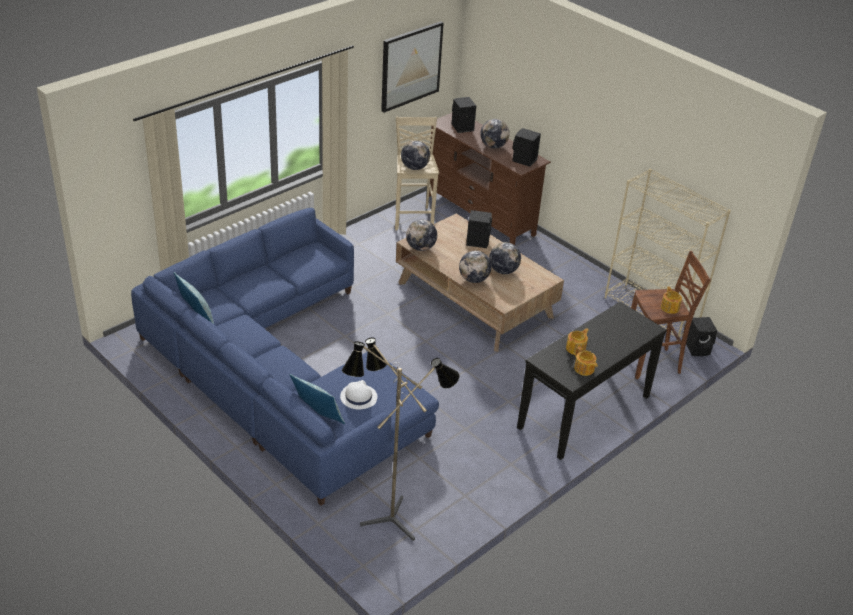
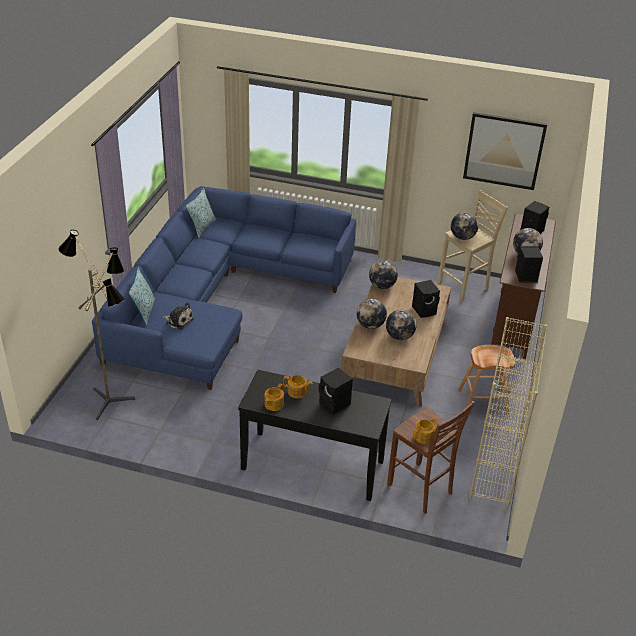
camera: 60 degrees right, 0 degrees up
white hat [340,380,377,409] -> plush toy [162,302,194,330]
black speaker [686,317,717,356] -> black speaker moved to [319,367,353,414]
none -> brown stool [458,345,516,415]

